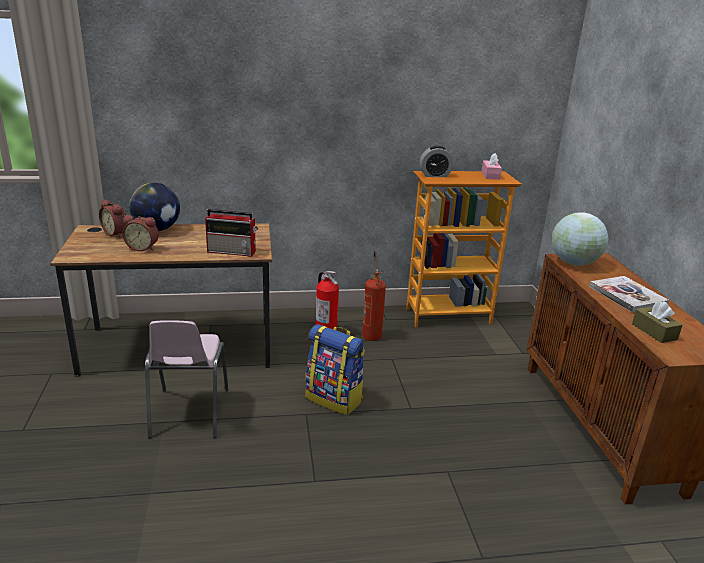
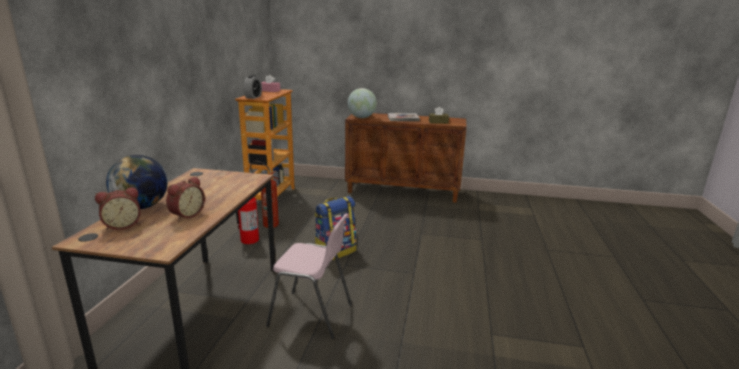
camera: 70 degrees left, 5 degrees down
radio [205,209,257,257] -> none

